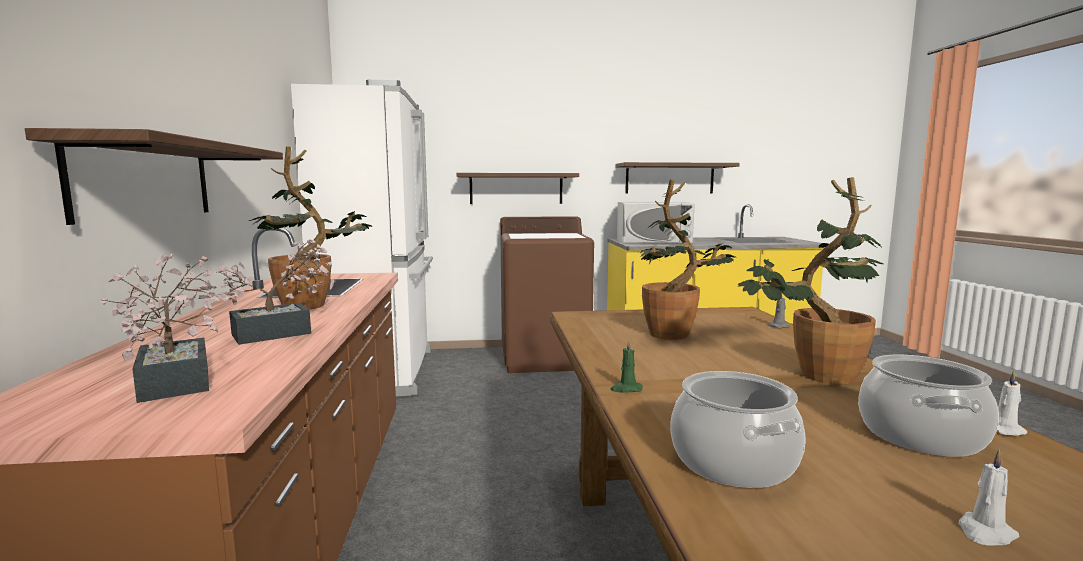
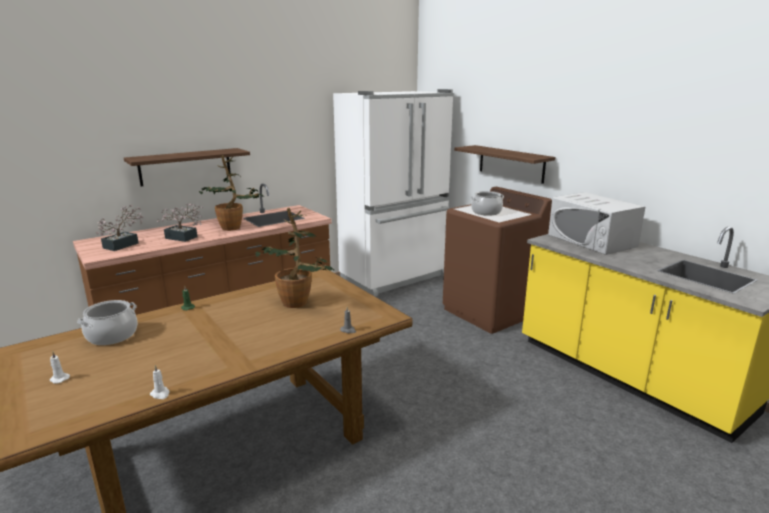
camera: 60 degrees right, 10 degrees up
shelf [615,162,740,194] -> none
potted plant [737,177,883,384] -> none
cooking pot [858,355,999,457] -> cooking pot moved to [471,191,504,216]

